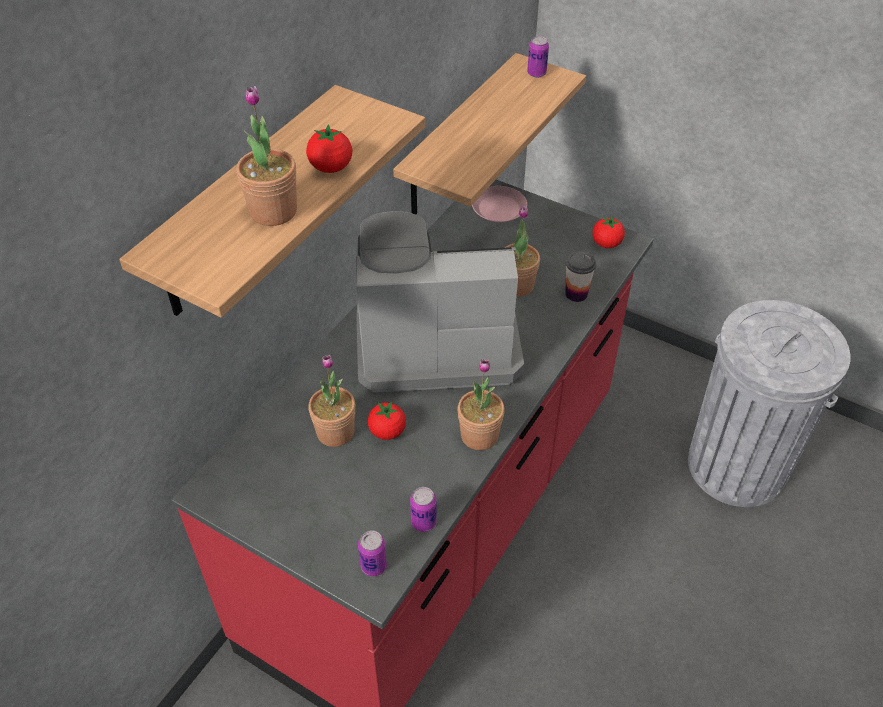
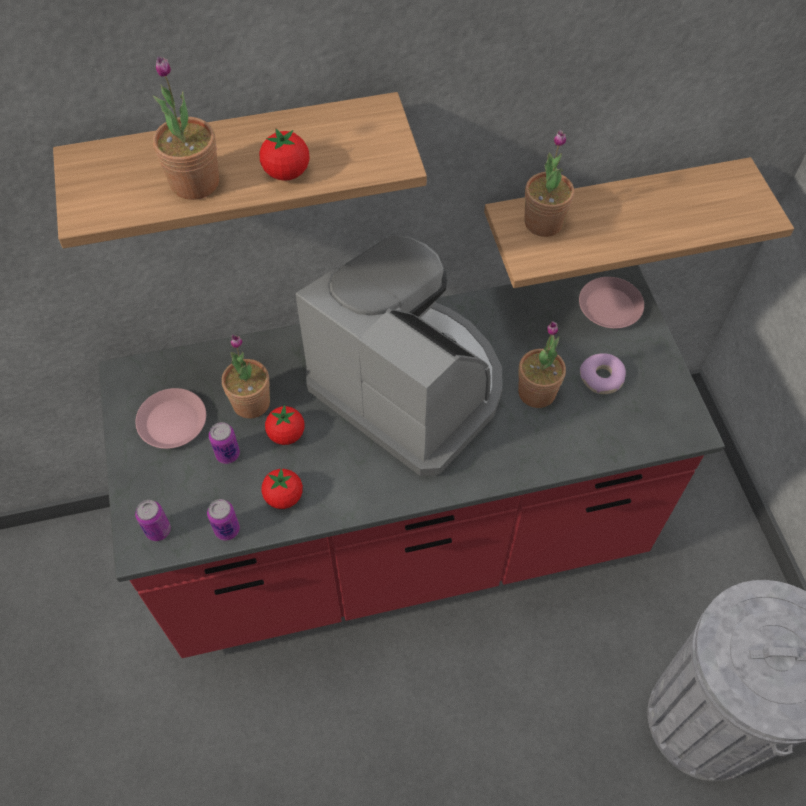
camera: 45 degrees right, 10 degrees up
potted plant [457,359,505,450] -> potted plant moved to [524,130,574,237]
can [527,36,549,78] -> can moved to [209,422,240,464]
cup [565,251,596,302] -> none
tomato [592,215,625,248] -> tomato moved to [261,468,303,509]
none -> pink plate [136,388,206,449]
none -> donut [580,353,626,394]

